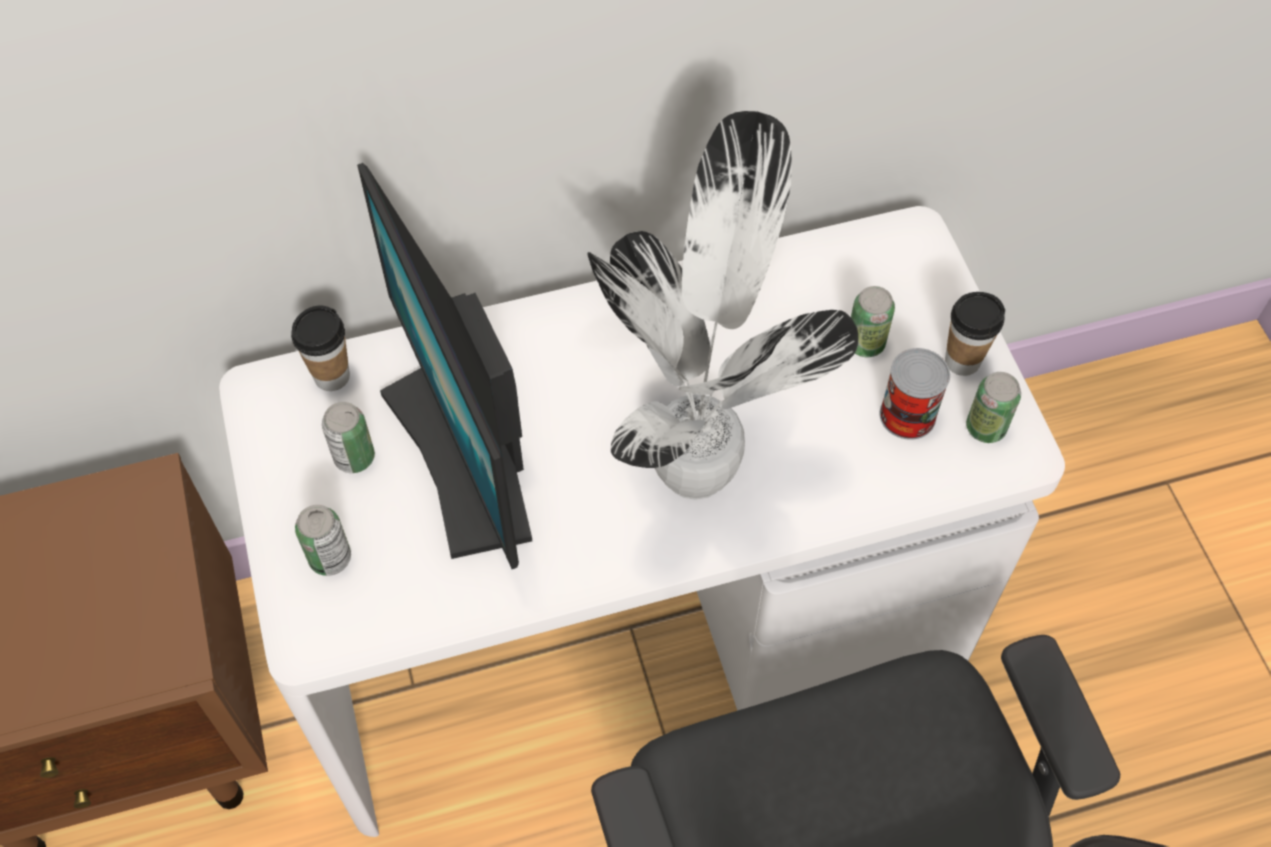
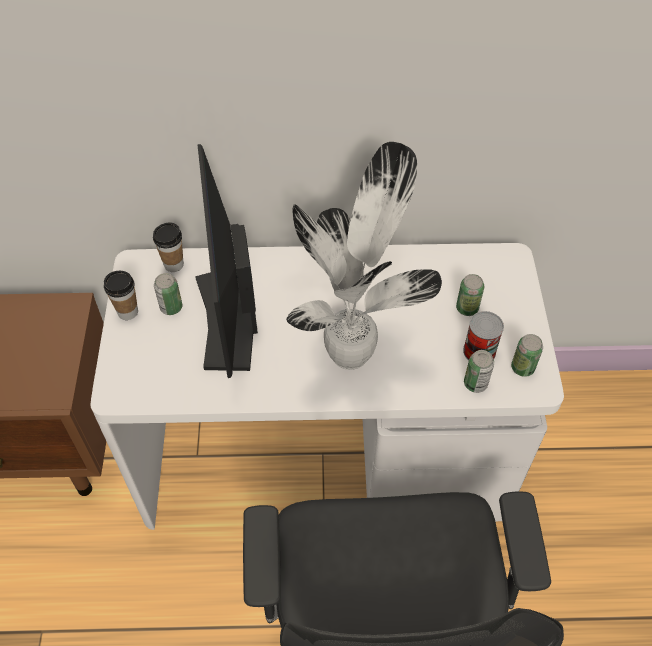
camera: 15 degrees right, 5 degrees down
can [295,505,351,576] -> can moved to [464,350,494,393]
cup [945,292,1005,376] -> cup moved to [104,271,138,320]

